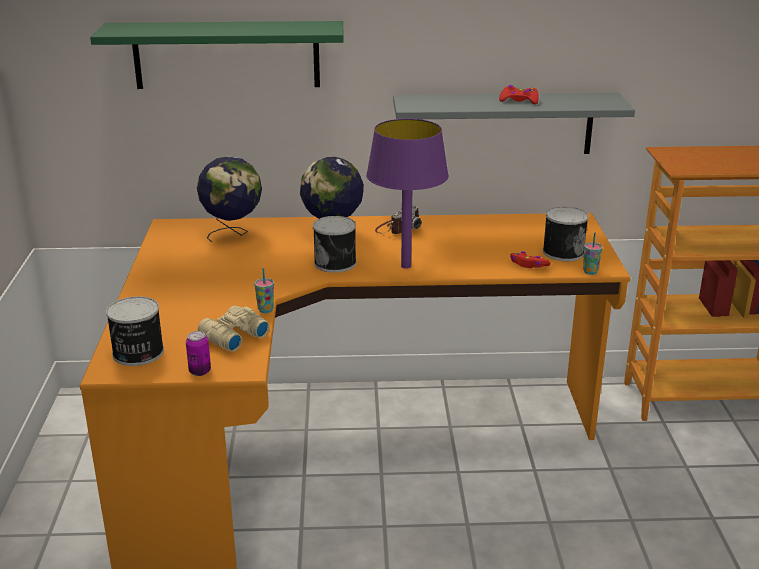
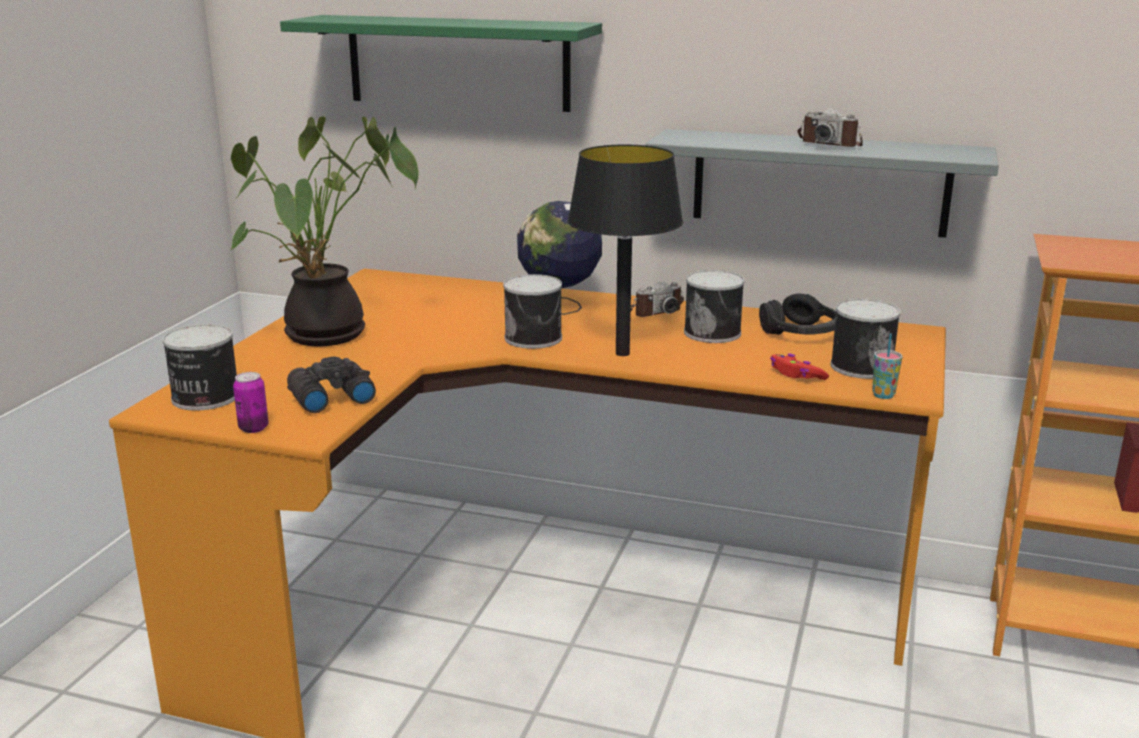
camera: 20 degrees right, 5 degrees down
globe [197,156,262,242] -> none
beige binoculars [198,306,270,352] -> black binoculars [287,356,376,413]
cup [254,268,274,313] -> none
purple table lamp [366,119,449,269] -> black table lamp [567,144,683,356]
red game controller [499,85,539,104] -> camera [797,108,863,147]
none -> potted plant [231,116,419,347]
none -> can [684,270,745,343]
none -> black headphones [759,293,836,335]

